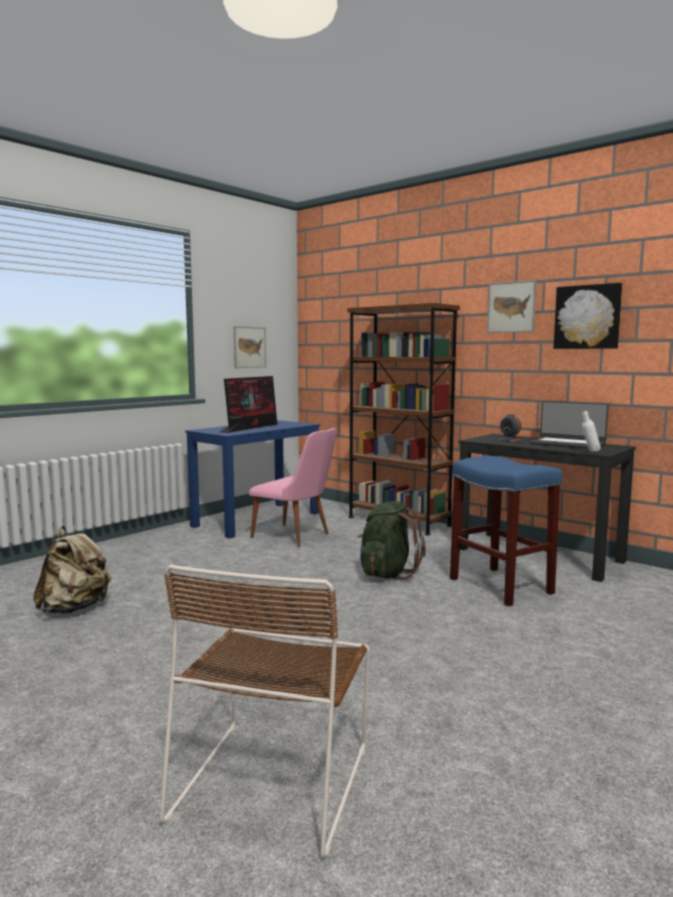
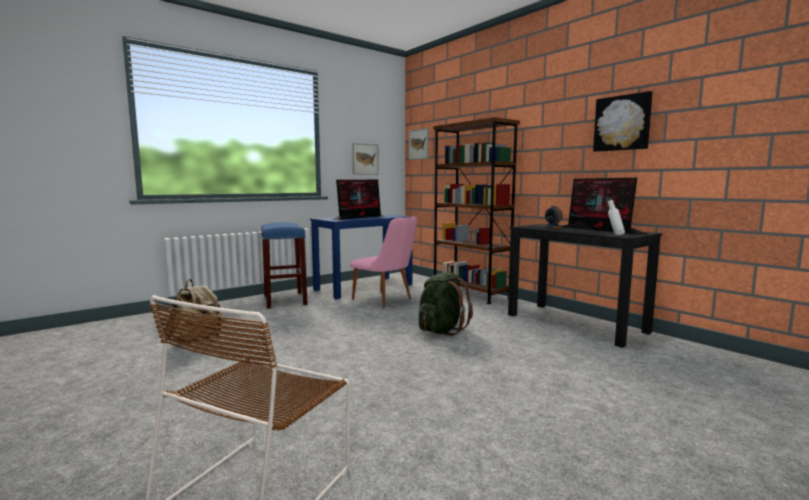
camera: 10 degrees right, 0 degrees up
blue stool [450,456,562,606] -> blue stool moved to [261,222,308,309]
picture [487,280,537,333] -> picture moved to [408,128,429,160]
laptop [530,401,609,449] -> monitor [561,178,646,235]

